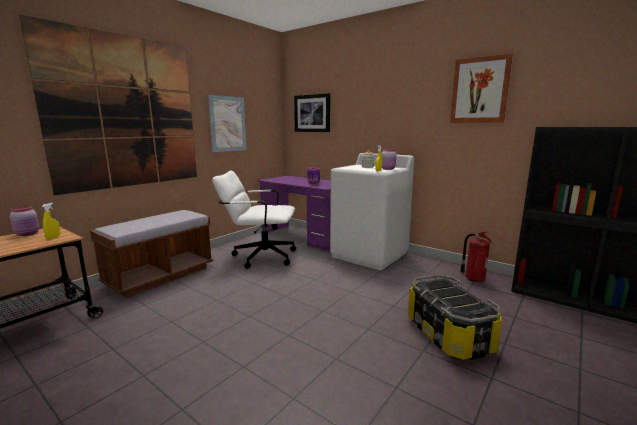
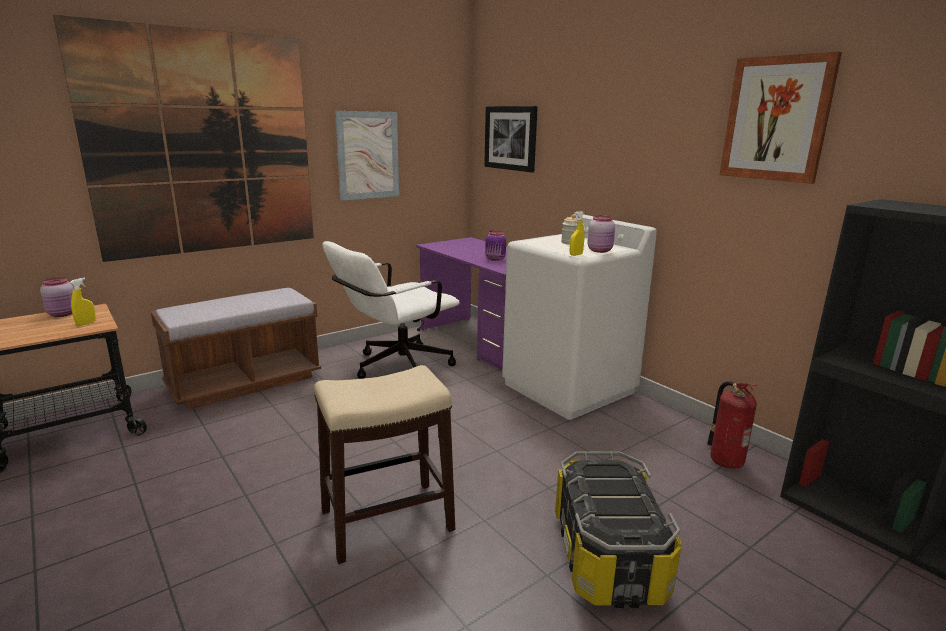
camera: 15 degrees right, 5 degrees up
white office chair [212,171,296,269] -> white office chair turned 60 degrees counterclockwise [323,241,460,379]
none -> stool [314,365,455,564]

